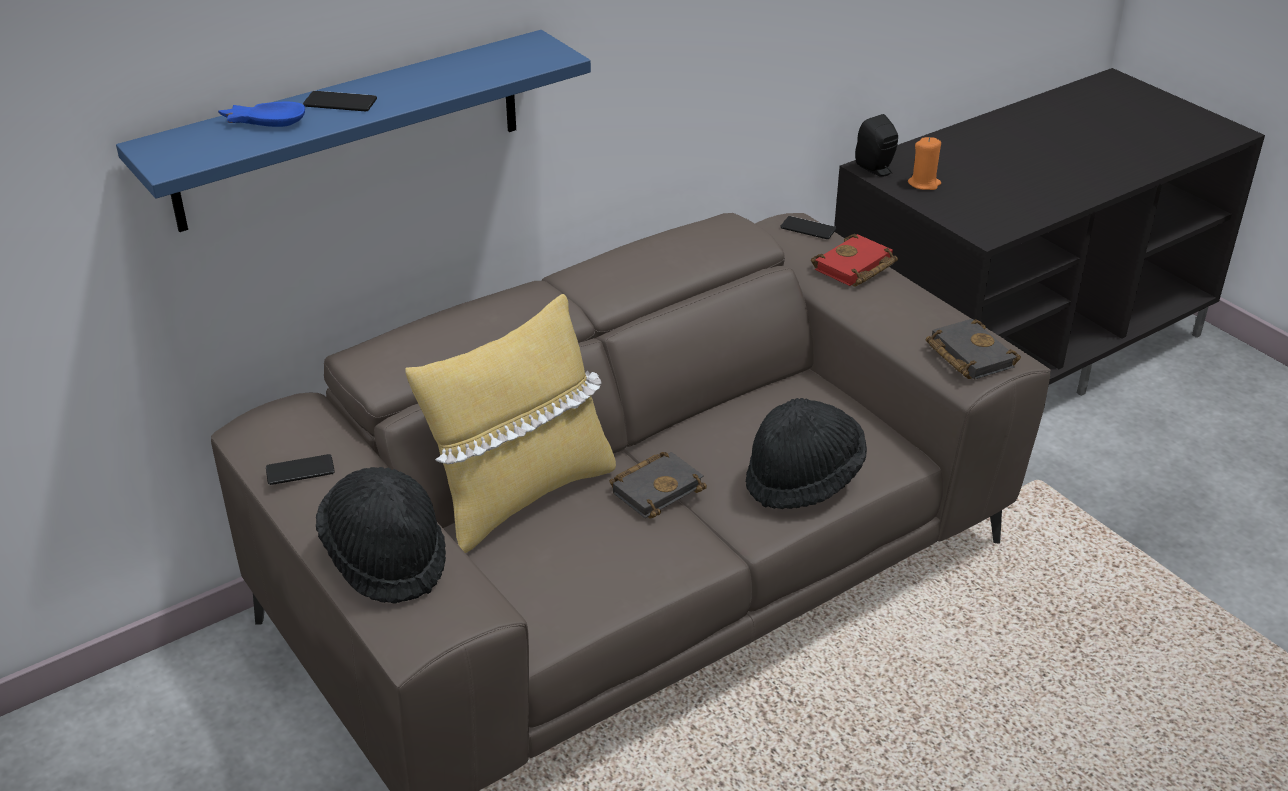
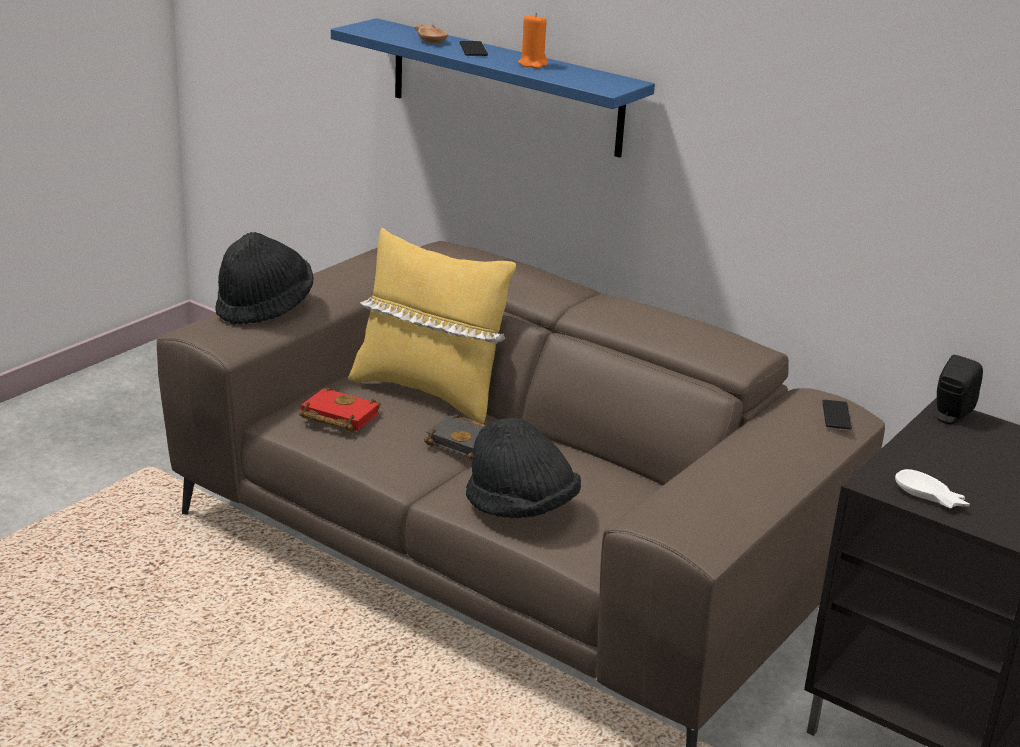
camera: 70 degrees right, 10 degrees down
blue bowl [218,102,305,127] -> brown bowl [415,23,448,43]
phone [266,454,335,485] -> none
red book [811,234,898,287] -> red book moved to [299,387,380,432]
orange candle [908,137,941,190] -> orange candle moved to [518,13,548,69]
black book [926,319,1021,380] -> none
none -> white bowl [895,469,970,508]

